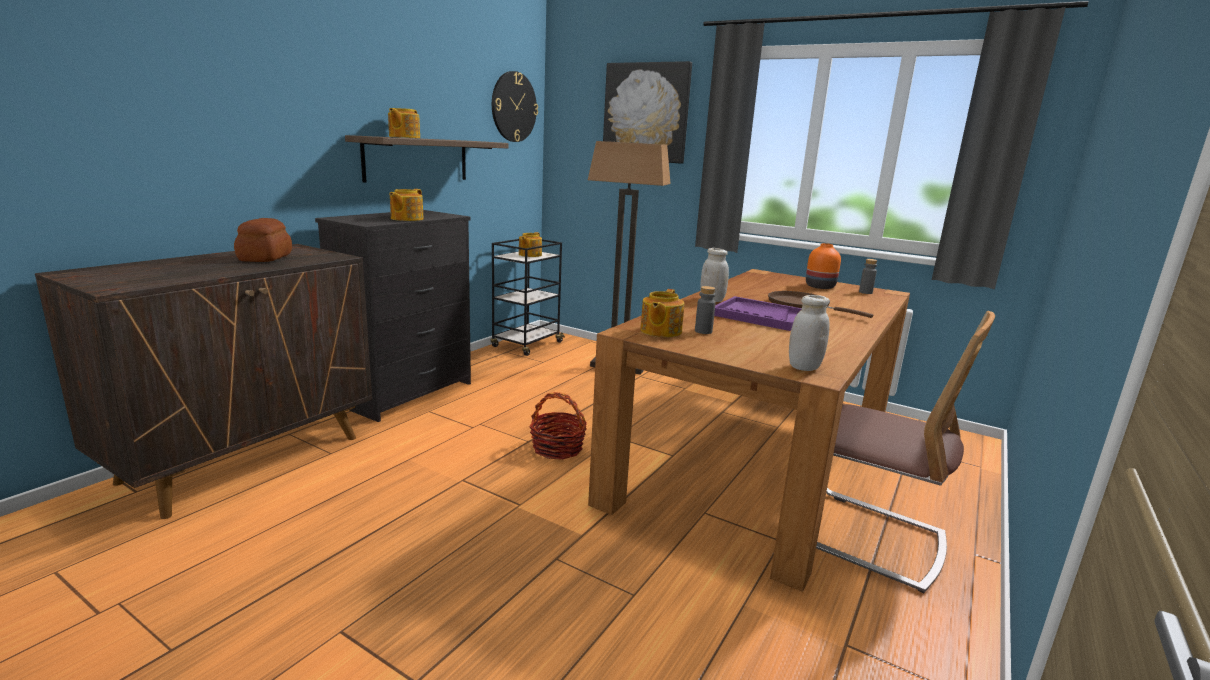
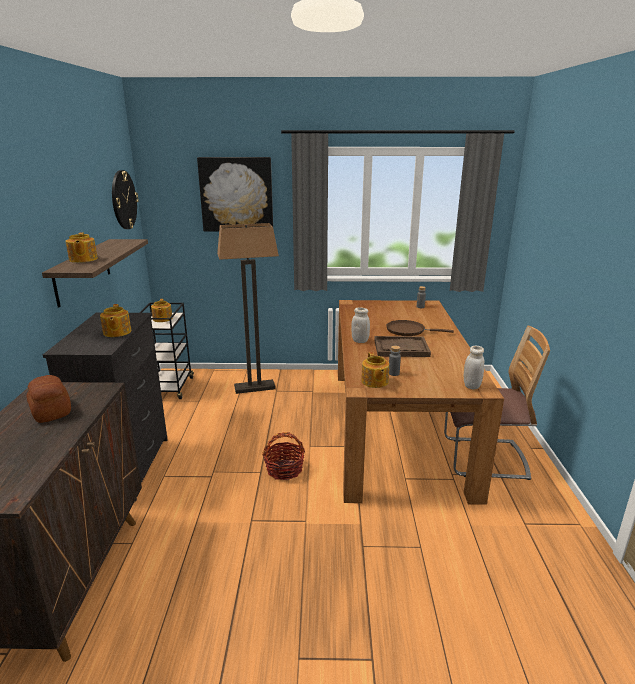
camera: 30 degrees left, 5 degrees up
purple tray [714,296,802,331] -> brown tray [374,336,431,357]
orange vase [806,243,841,289] -> none

